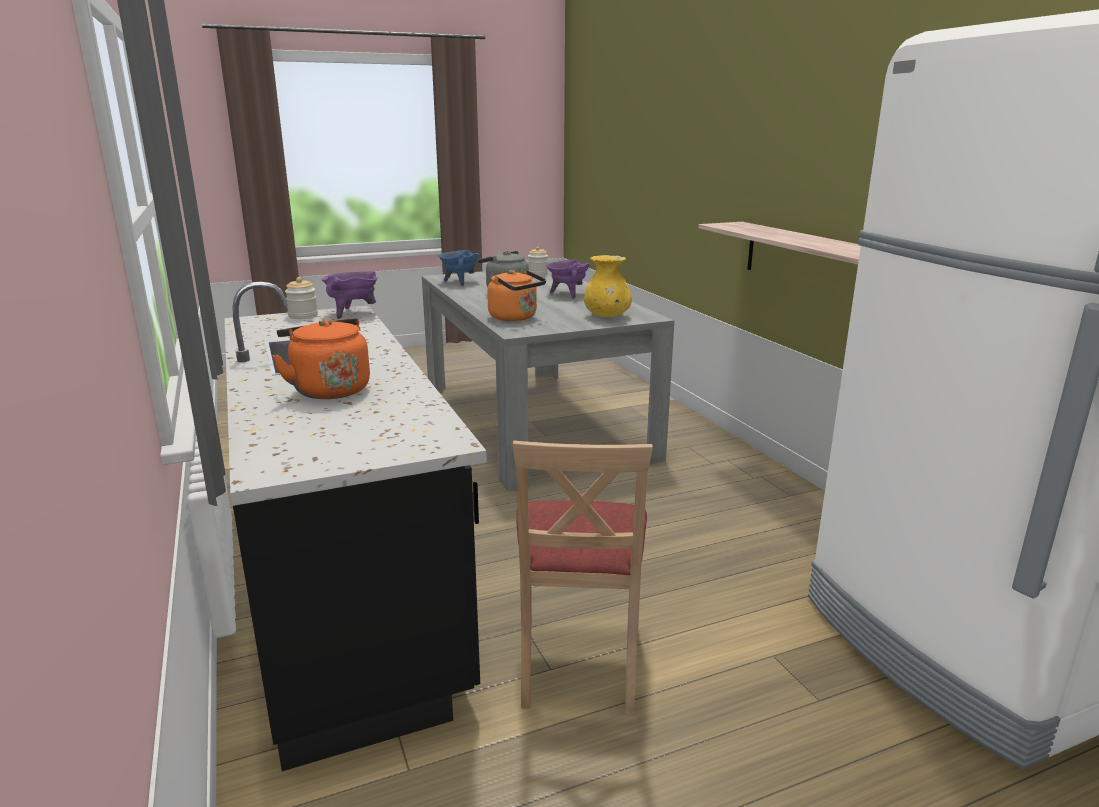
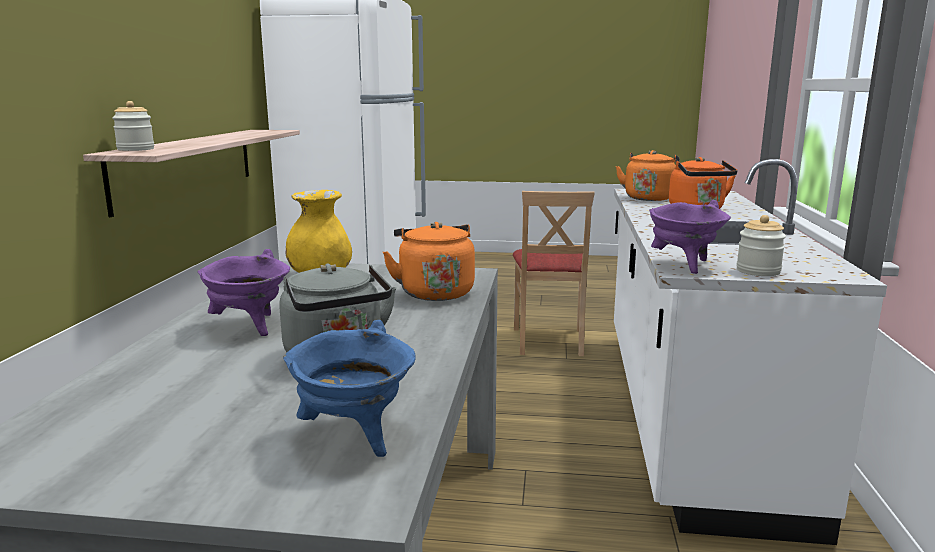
camera: 150 degrees left, 5 degrees down
black counter [225,282,487,771] -> white counter [614,159,887,545]
beige chair [513,441,653,714] -> beige chair turned 150 degrees clockwise [513,191,595,356]
jar [528,247,548,276] -> jar moved to [112,101,154,151]
none -> orange kettle [616,150,680,201]

